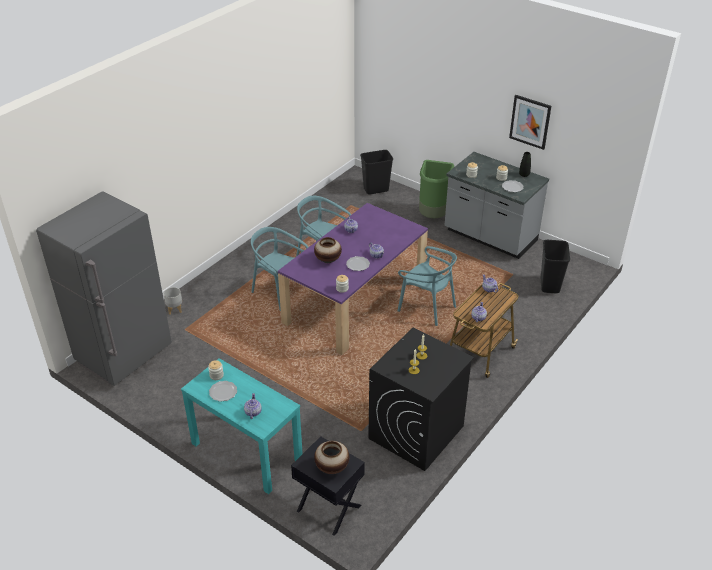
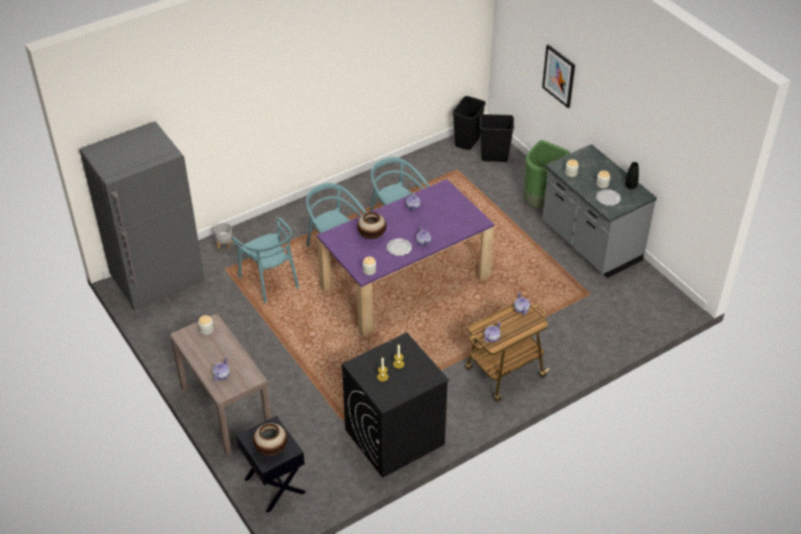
camera: 20 degrees right, 5 degrees up
turquoise console table [181,358,303,494] -> brown console table [169,313,272,456]
plate [209,381,237,402] -> none
turquoise chair [397,246,457,326] -> turquoise chair moved to [232,218,299,303]
picture [509,95,551,150] -> picture moved to [542,44,575,108]
black trash can [541,240,570,293] -> black trash can moved to [452,96,486,150]

